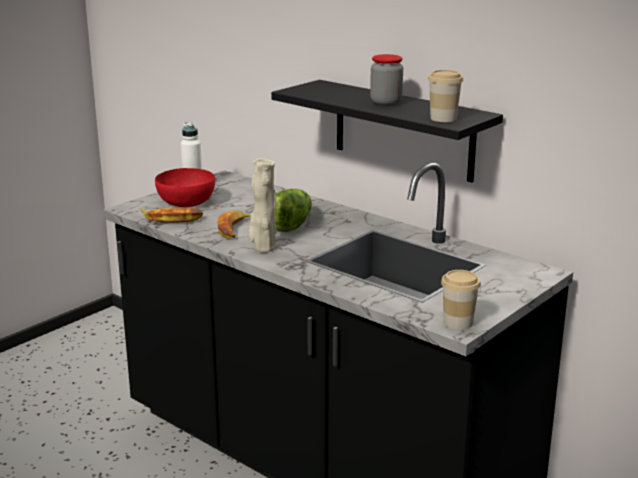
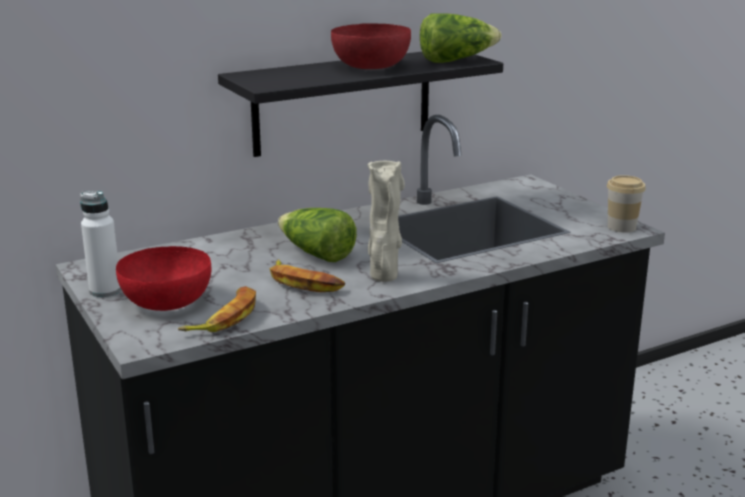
camera: 70 degrees left, 0 degrees up
jar [370,54,403,106] -> red bowl [331,24,411,69]
cup [428,70,463,122] -> lettuce [420,13,502,63]

